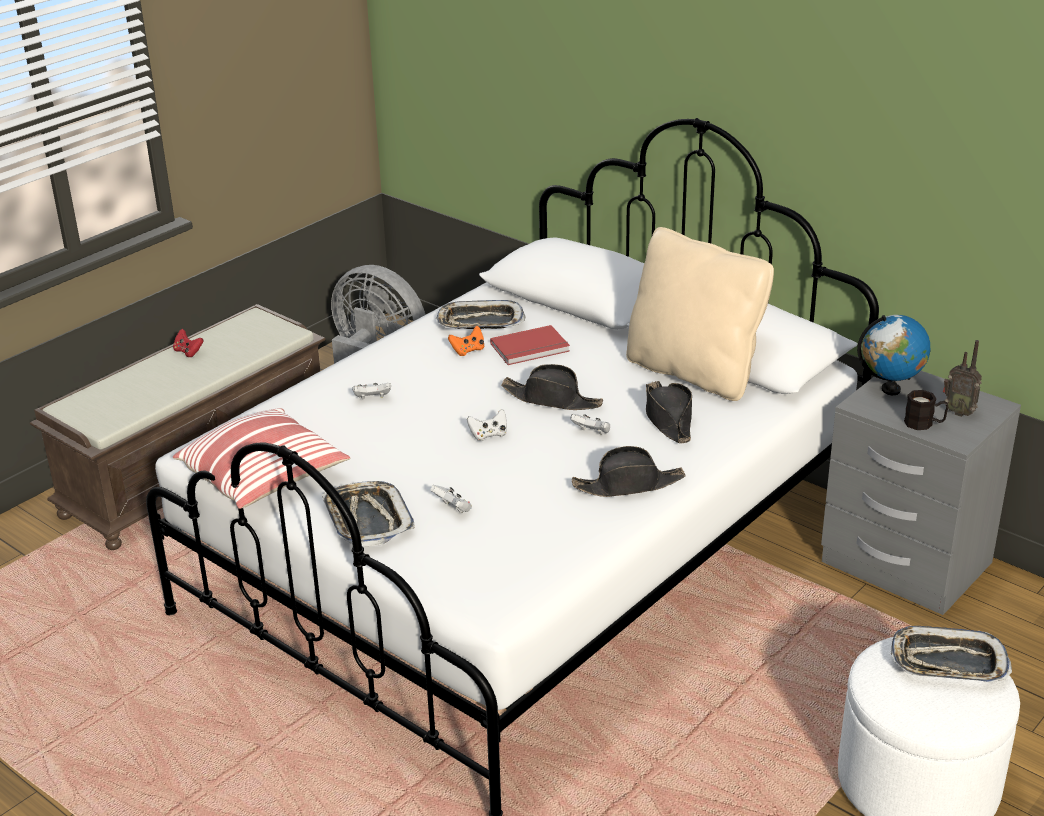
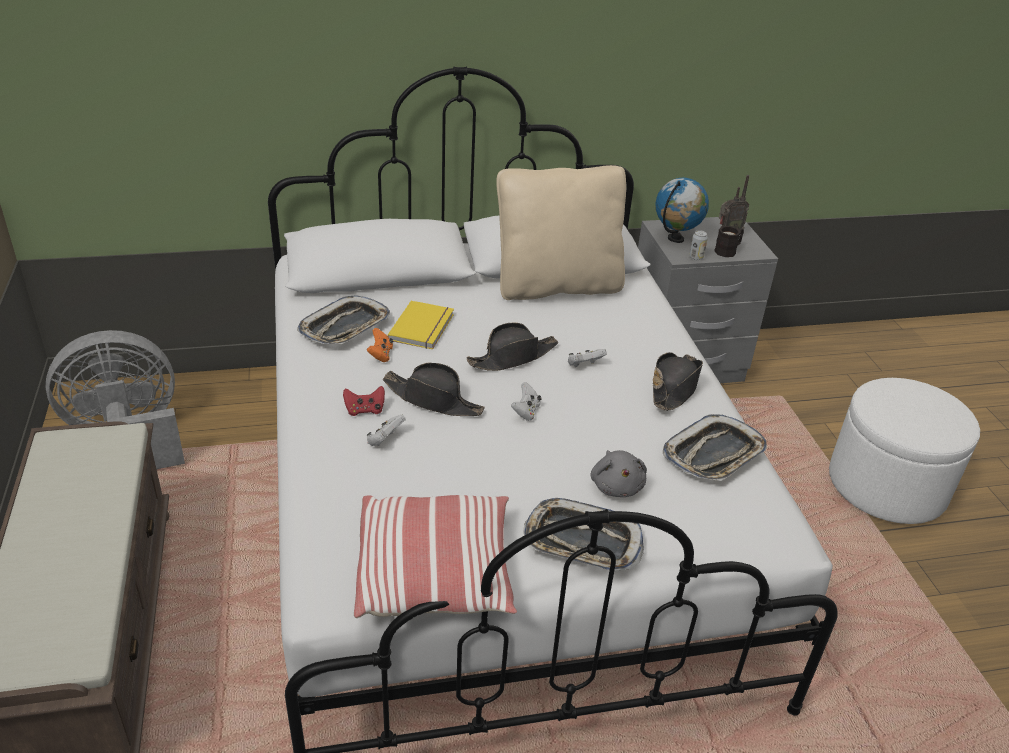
camera: 55 degrees left, 5 degrees up
red game controller [173,329,203,357] -> red game controller moved to [343,386,385,416]
white game controller [431,485,472,513] -> grey plush toy [591,450,647,497]
red book [490,325,570,365] -> yellow book [387,301,454,349]
black hat [646,381,692,443] -> black hat moved to [382,363,485,416]
tray [891,626,1012,683] -> tray moved to [663,414,767,481]
none -> can [689,230,708,260]

